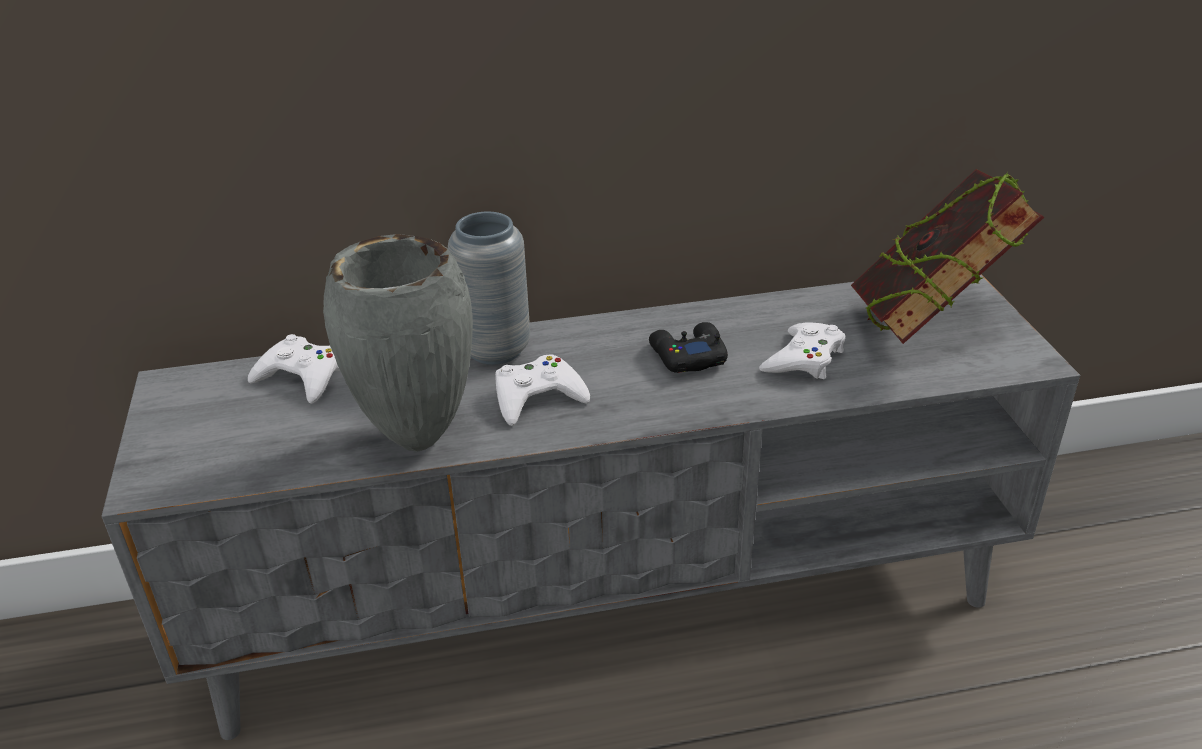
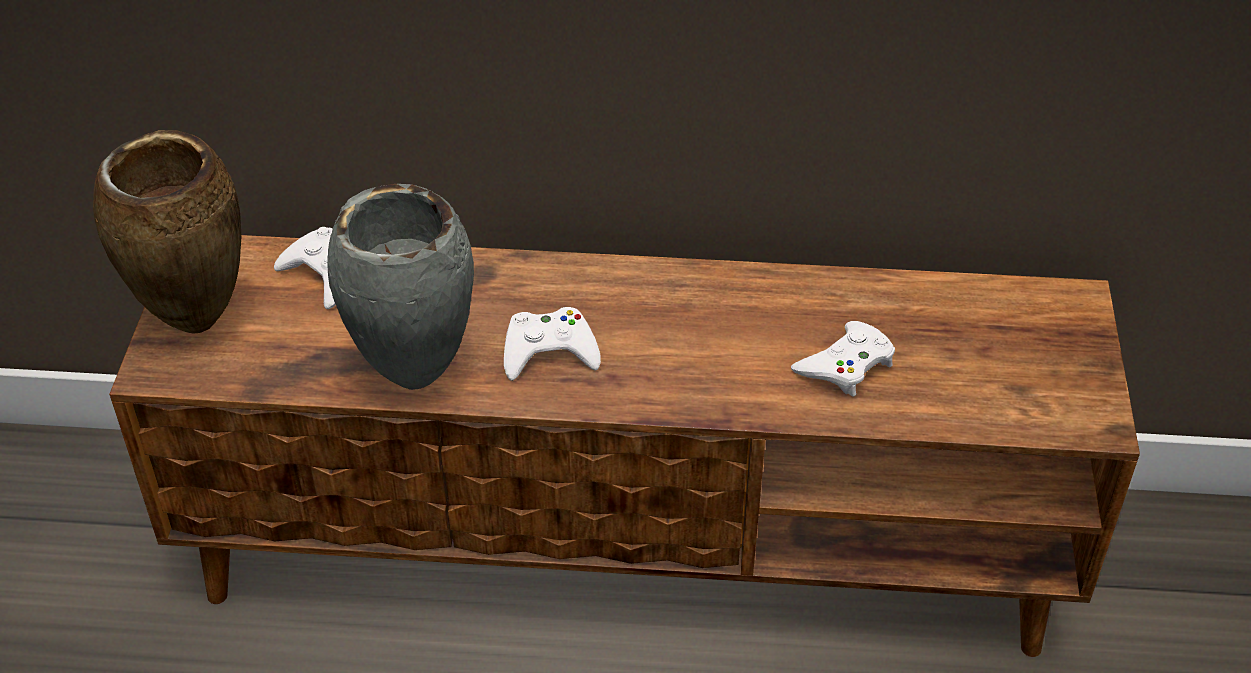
camera: 15 degrees right, 10 degrees up
grey tv stand [101,274,1080,740] -> brown tv stand [109,235,1140,657]
grey vase [448,212,530,365] -> none
black game controller [649,322,728,373] -> none
book [851,169,1044,344] -> none
none -> brown vase [93,130,242,333]

